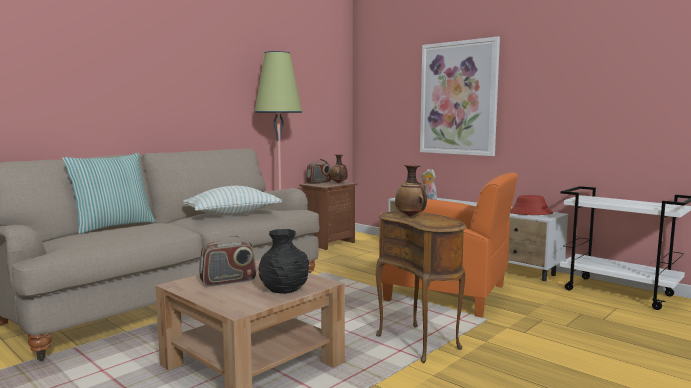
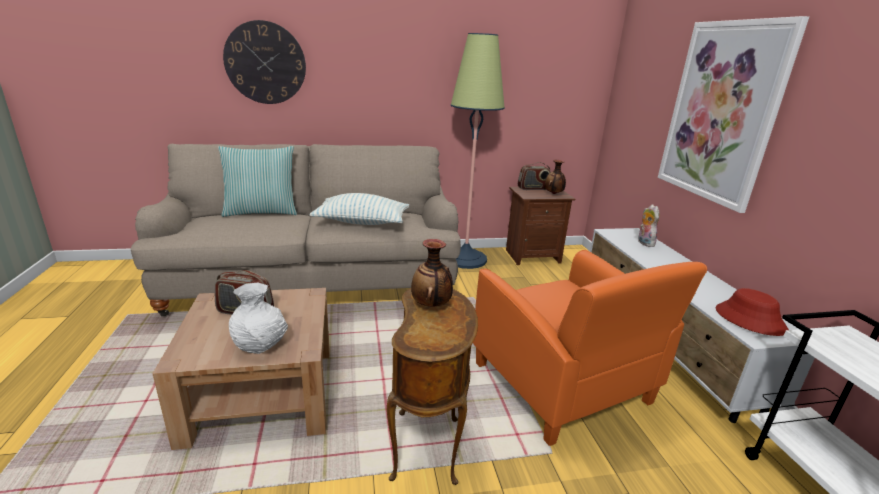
camera: 35 degrees right, 15 degrees up
black vase [259,229,309,294] -> white vase [229,283,288,354]
none -> wall clock [223,20,306,104]

